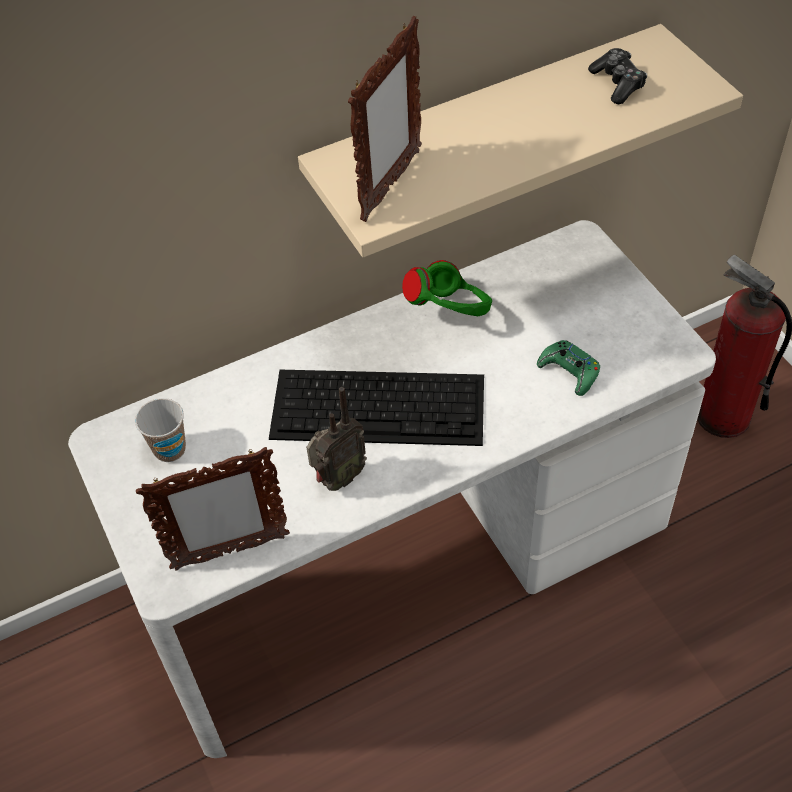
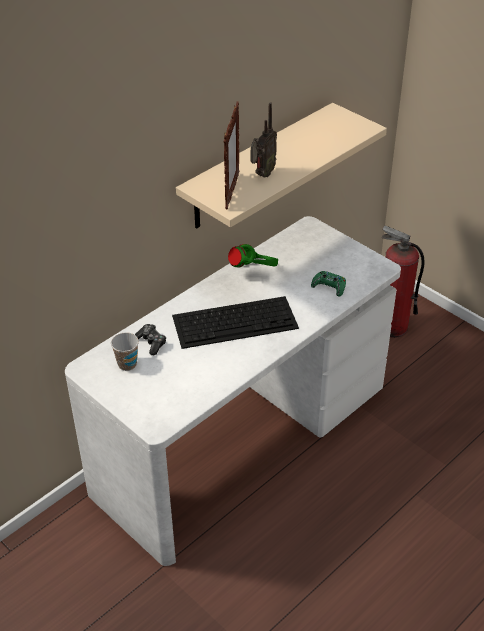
camera: 20 degrees left, 10 degrees down
picture frame [136,447,290,571] -> none
radio [306,387,367,491] -> radio moved to [251,102,277,178]
game controller [588,48,647,104] -> game controller moved to [135,324,166,355]

